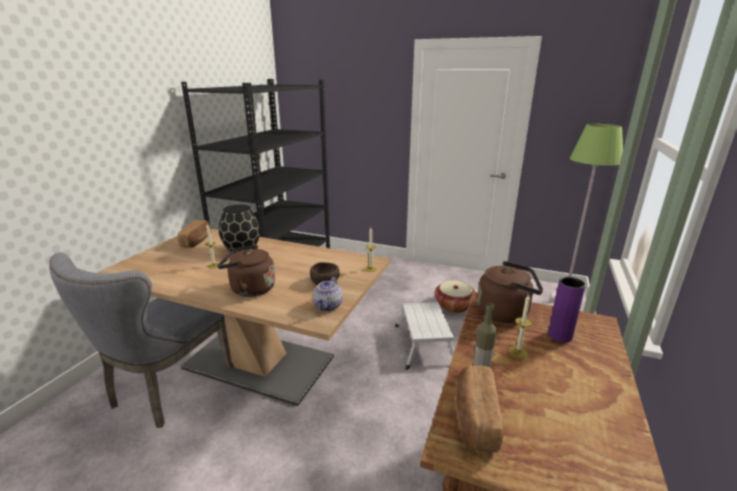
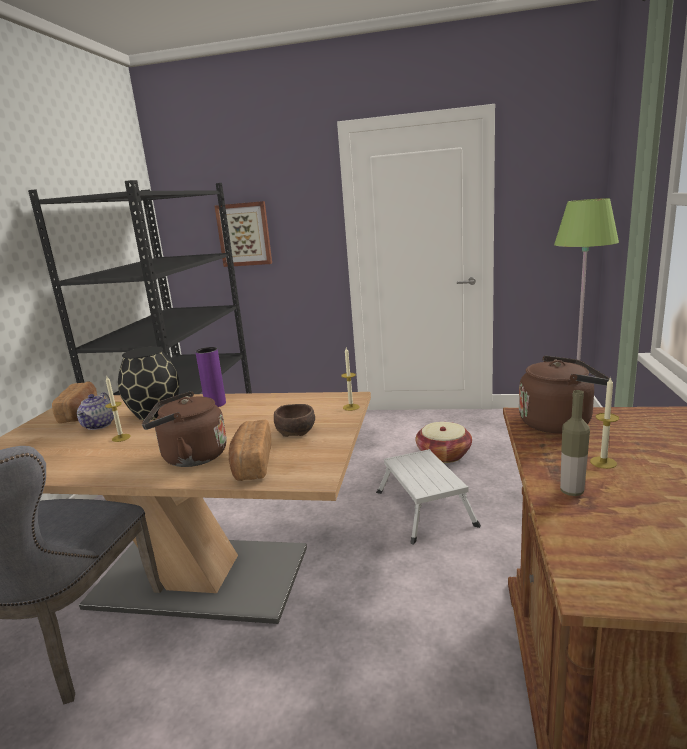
camera: 10 degrees left, 5 degrees down
teapot [313,277,343,311] -> teapot moved to [77,392,114,430]
bread [455,365,504,453] -> bread moved to [229,420,272,481]
purple vase [548,277,586,342] -> purple vase moved to [195,347,226,407]
none -> picture [214,201,272,267]

